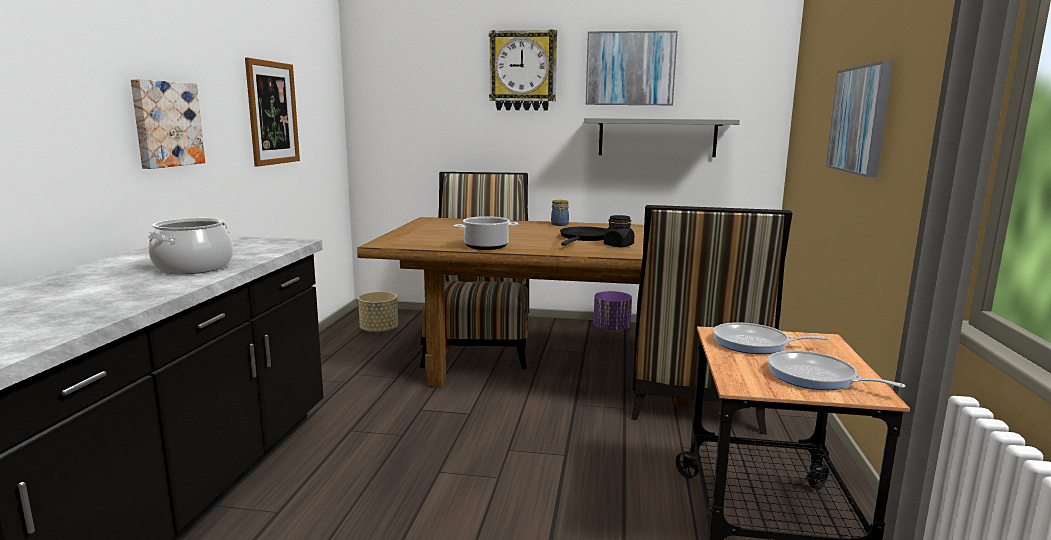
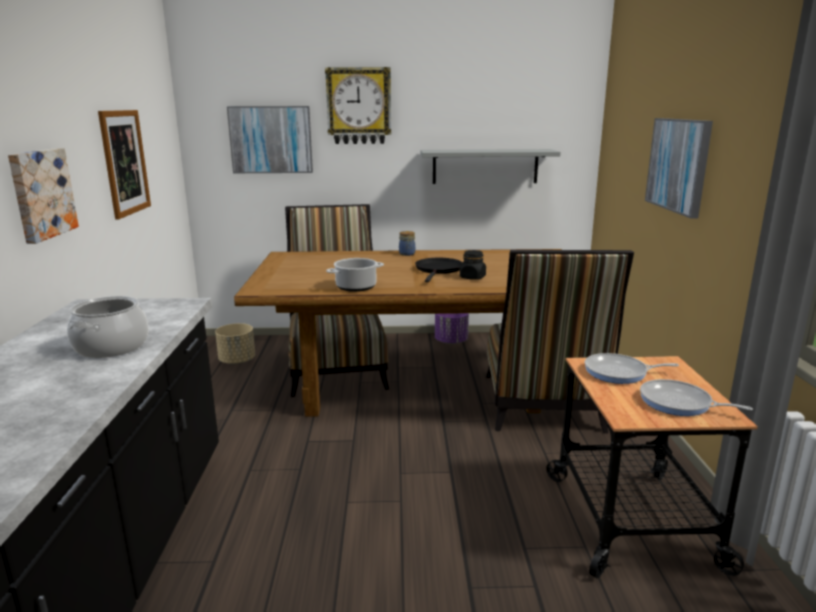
camera: 10 degrees left, 5 degrees up
picture [586,31,678,105] -> picture moved to [227,106,313,173]

